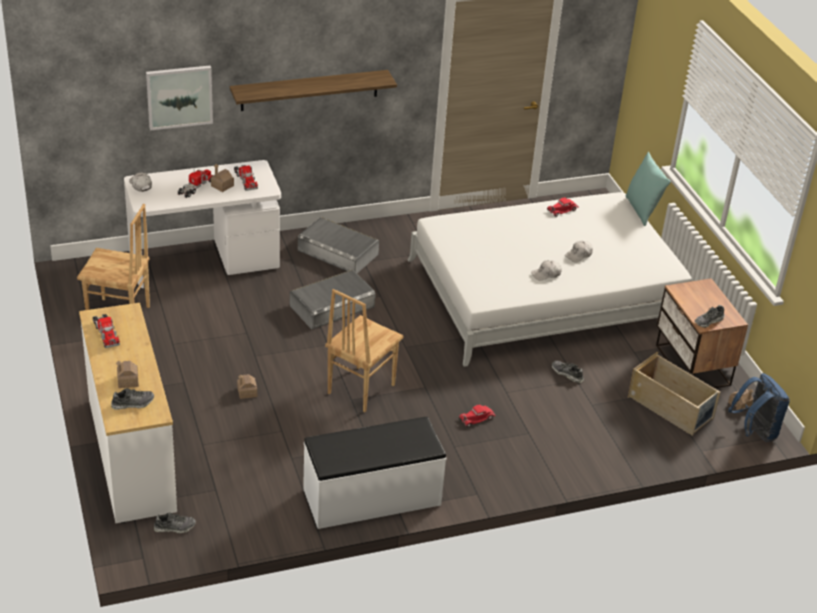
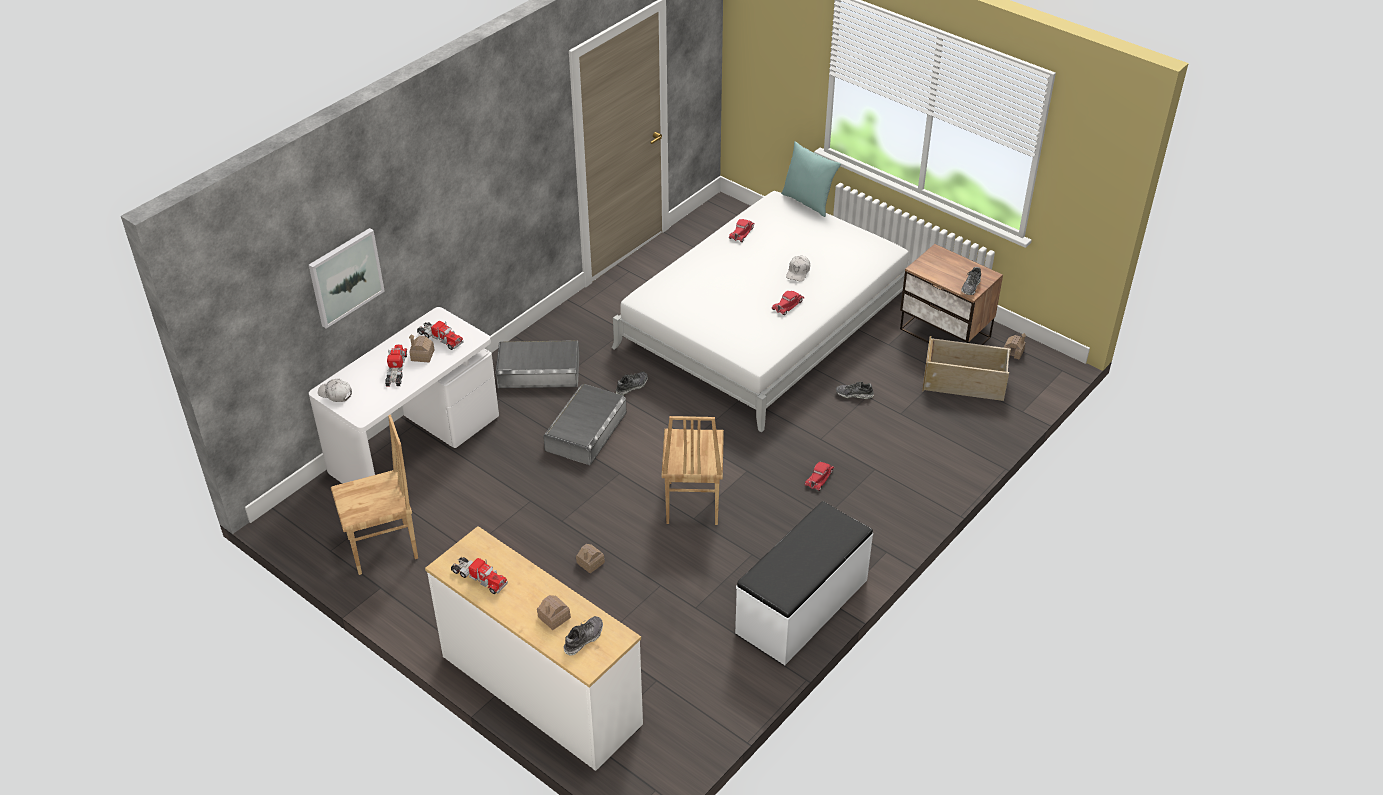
camera: 30 degrees left, 5 degrees up
shoe [154,513,196,533] -> shoe moved to [616,372,648,395]
shelf [230,70,397,111] -> none
white cap [531,260,562,281] -> red toy car [772,291,804,315]
blue backpack [728,373,790,442] -> none

